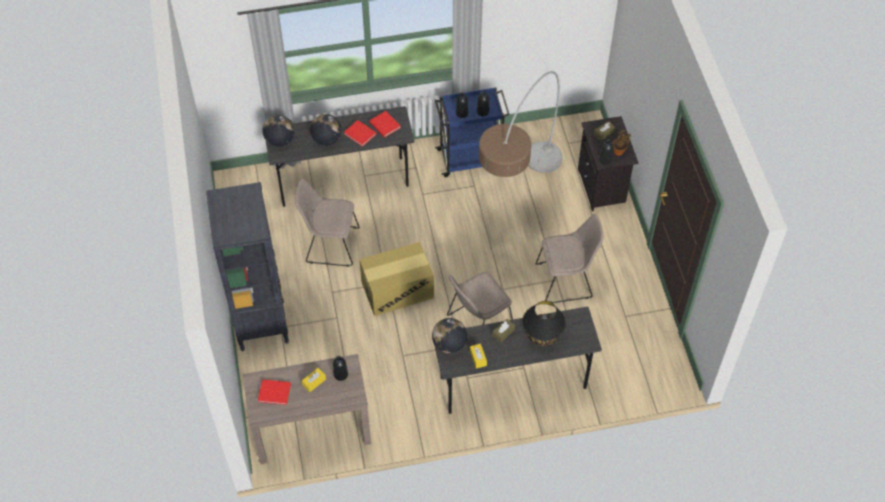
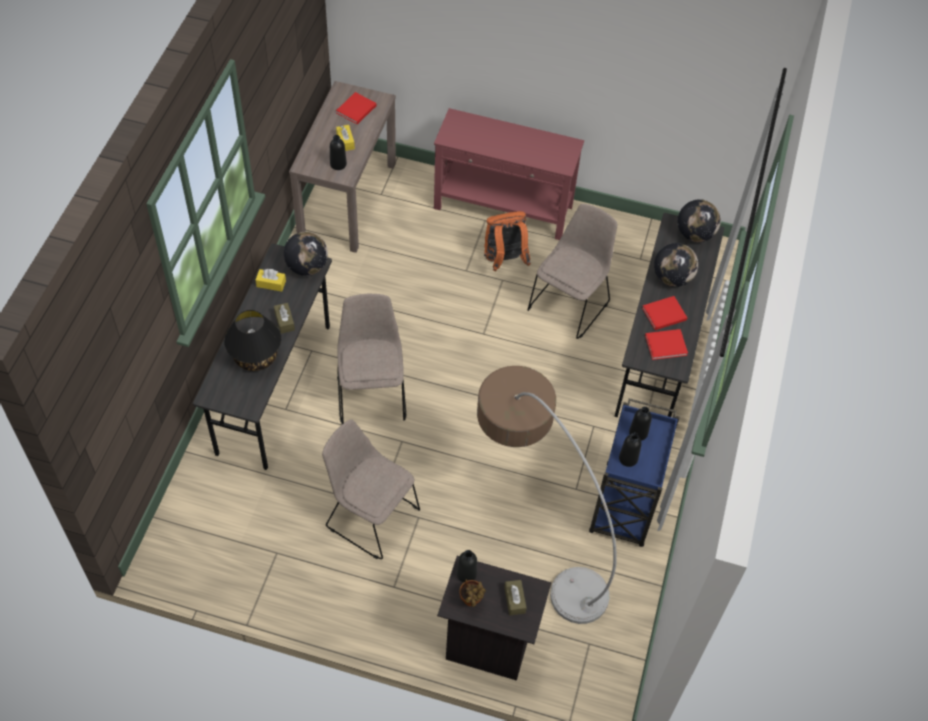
camera: 115 degrees right, 0 degrees up
black bookcase [206,182,289,351] -> red console table [434,108,584,240]
cardboard box [359,242,434,316] -> none
beige chair [536,214,603,303] -> beige chair turned 105 degrees clockwise [322,419,420,559]
none -> orange backpack [484,211,531,271]

